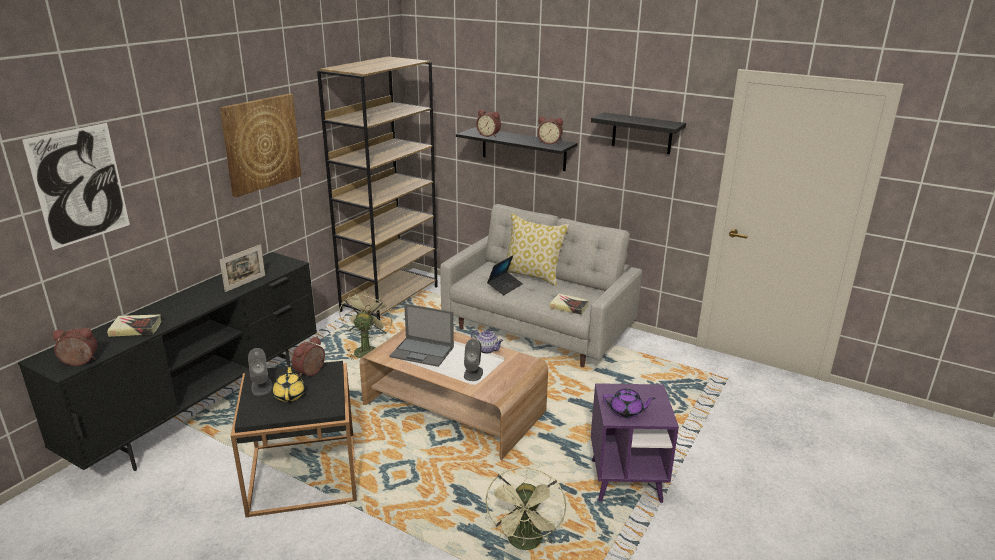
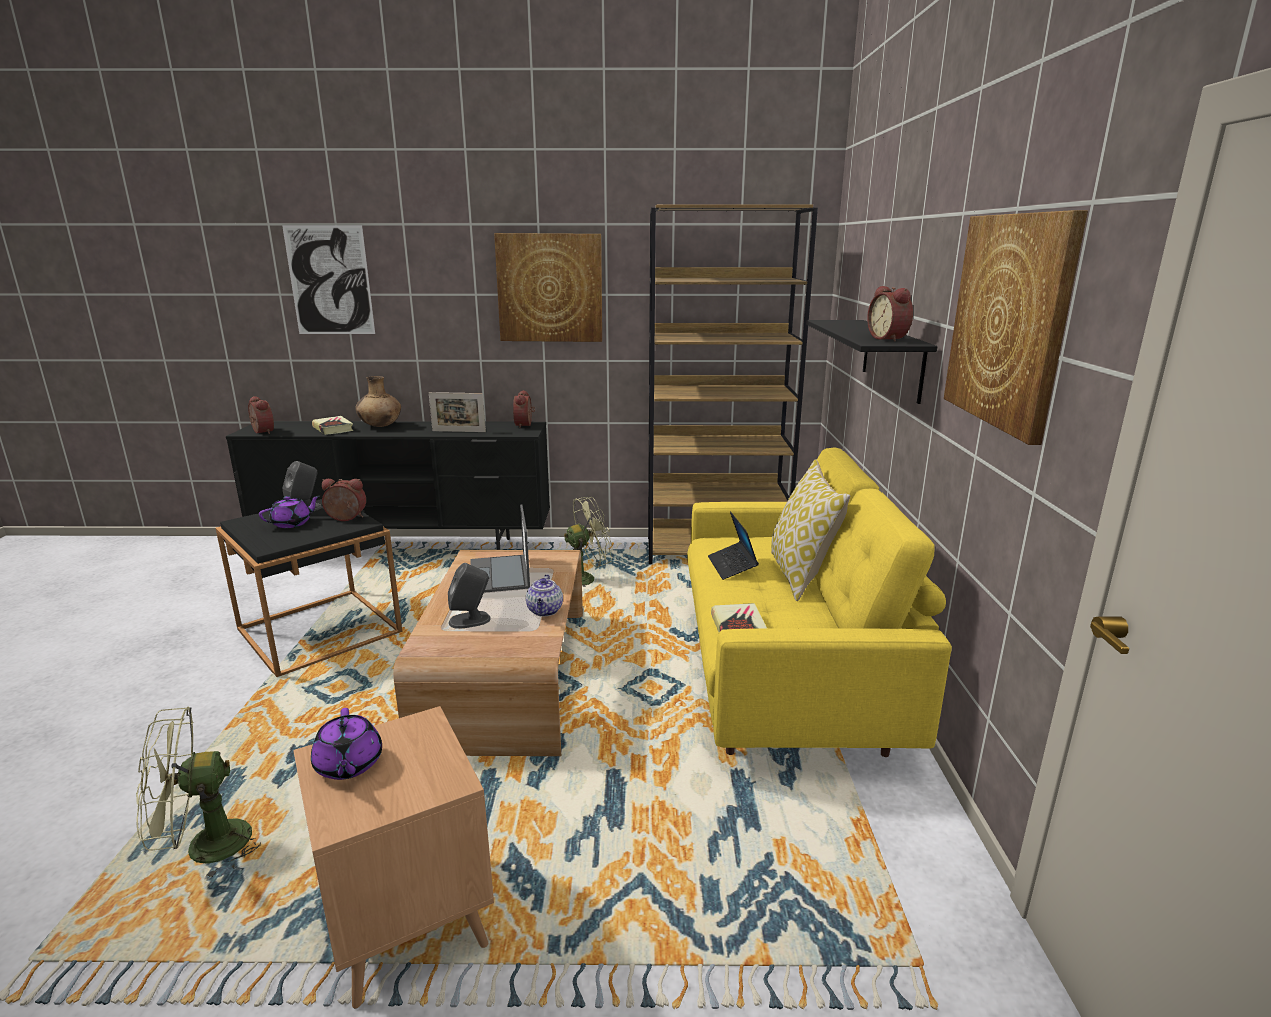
camera: 60 degrees right, 5 degrees down
yellow teapot [273,365,305,402] -> purple teapot [259,495,320,528]
grey sofa [440,204,642,367] -> yellow sofa [687,447,952,757]
alarm clock [476,110,501,137] -> alarm clock moved to [513,390,535,428]
laptop [487,255,523,295] -> laptop turned 75 degrees clockwise [708,511,759,580]
black shelf [591,112,686,154] -> picture [944,210,1088,445]
purple side table [591,383,679,503] -> brown side table [293,706,494,1009]
none -> brown vase [355,376,401,427]

